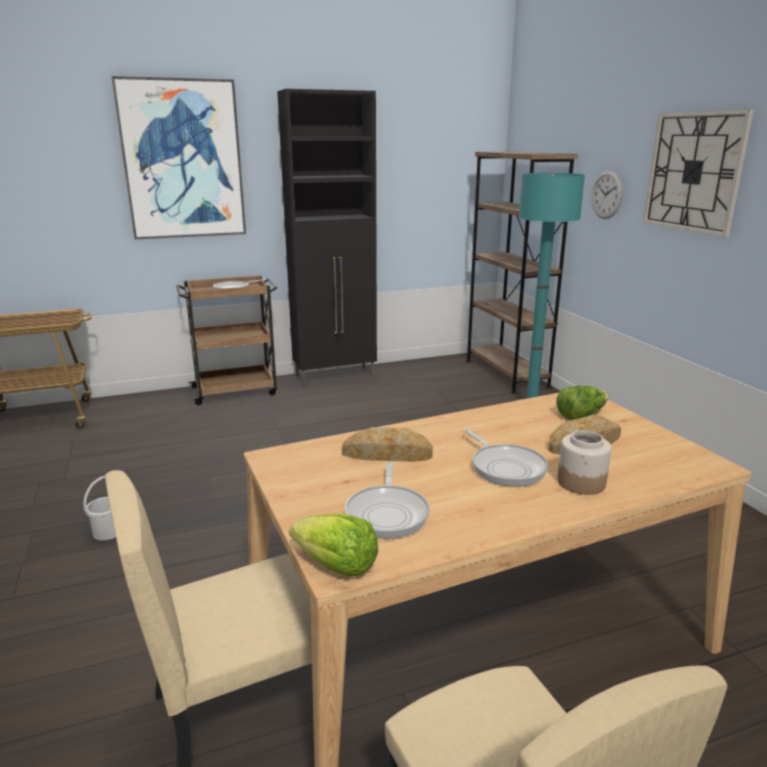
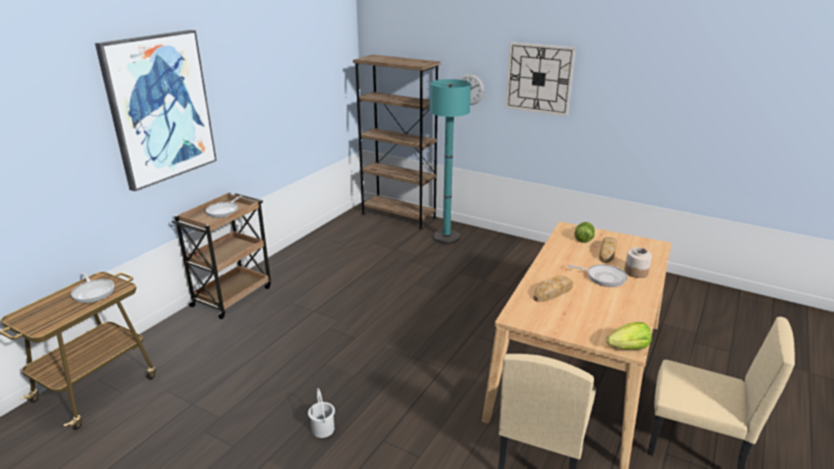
camera: 40 degrees left, 5 degrees up
black cabinet [277,89,377,387] -> none
frying pan [345,462,430,539] -> frying pan moved to [71,272,114,303]

